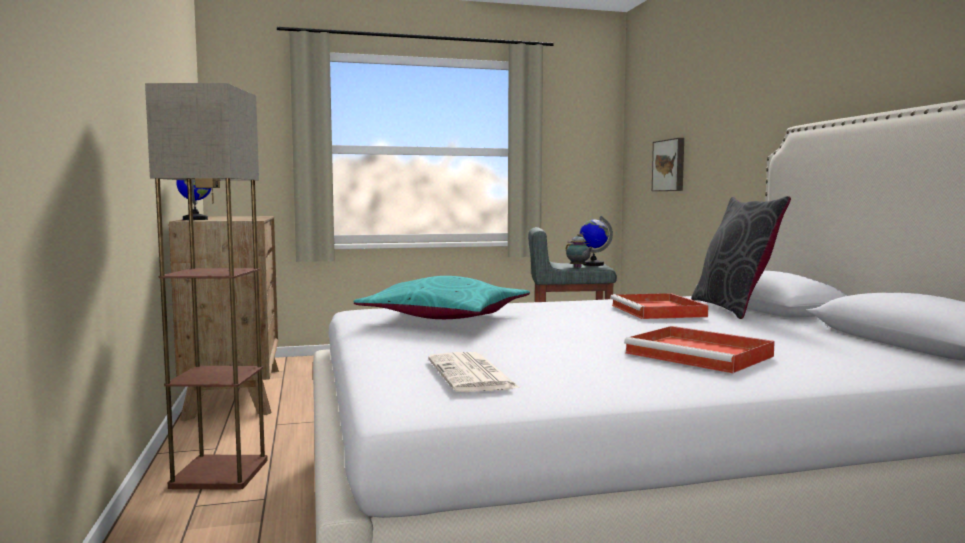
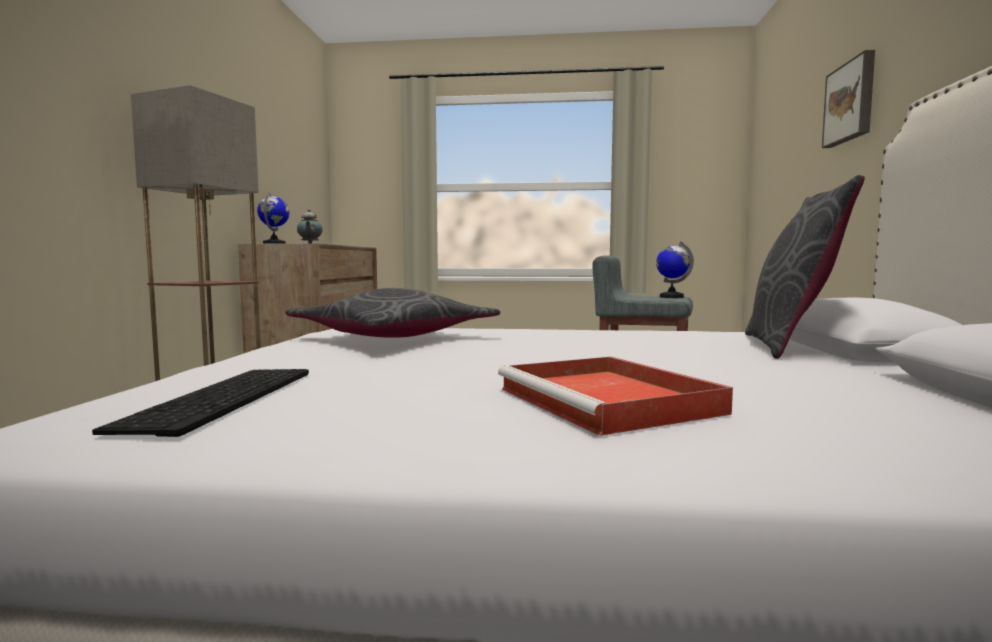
camera: 20 degrees right, 0 degrees up
turquoise pillow [353,276,530,319] -> grey pillow [285,288,500,338]
newspaper [428,352,520,392] -> keyboard [92,369,309,437]
teapot [566,234,593,268] -> teapot moved to [297,209,323,243]
red tray [610,293,709,319] -> none
picture [652,138,684,191] -> picture moved to [822,50,875,148]

